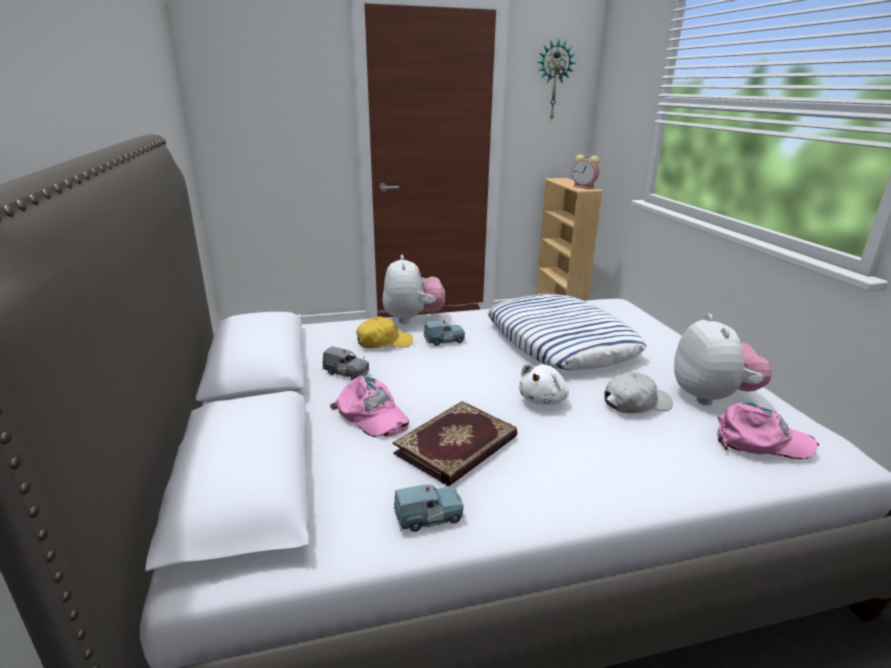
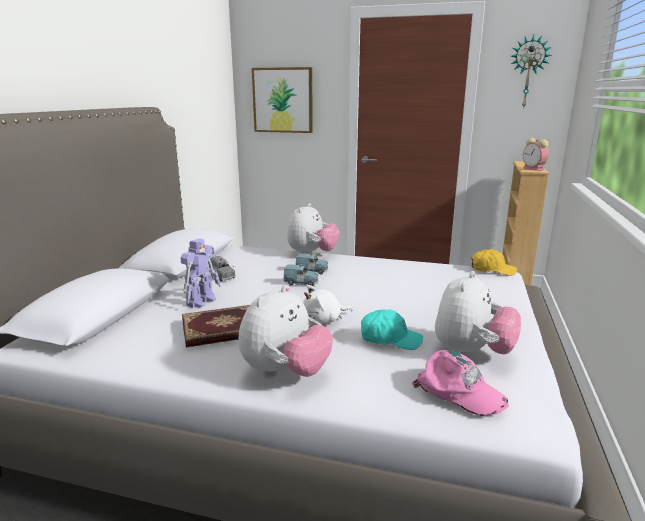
camera: 30 degrees right, 5 degrees down
pink cap [330,376,409,437] -> toy robot [180,238,221,308]
yellow cap [356,317,413,348] -> yellow cap moved to [472,249,517,276]
blue toy car [394,483,464,532] -> blue toy car moved to [283,264,319,286]
pillow [487,294,646,370] -> none
white cap [604,371,673,413] -> turquoise cap [361,309,423,350]
none -> plush toy [239,285,333,377]
none -> picture [252,67,313,133]

